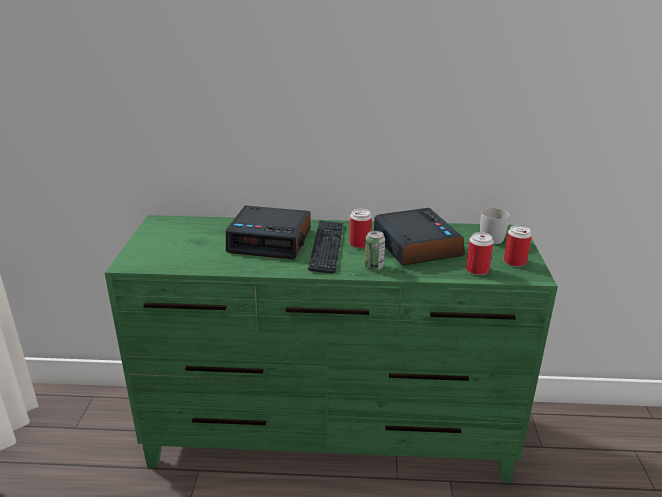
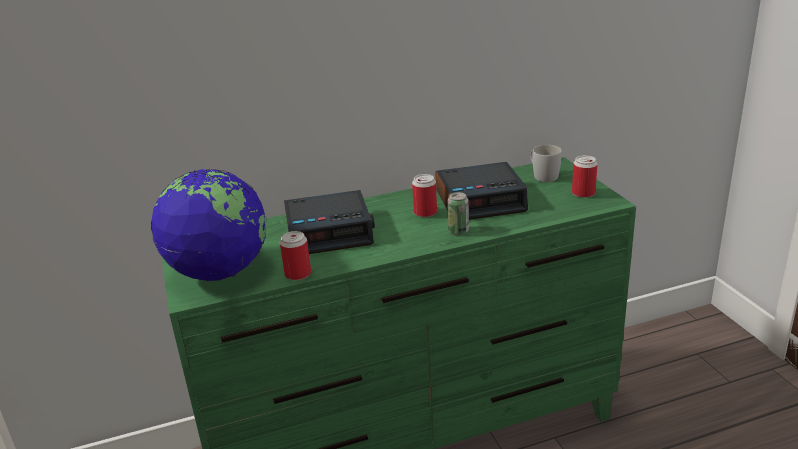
camera: 20 degrees left, 0 degrees up
keyboard [308,220,343,274] -> none
alarm clock [374,208,465,266] -> alarm clock turned 120 degrees clockwise [435,162,528,220]
can [466,232,494,275] -> can moved to [280,231,311,280]
none -> globe [151,169,266,281]

